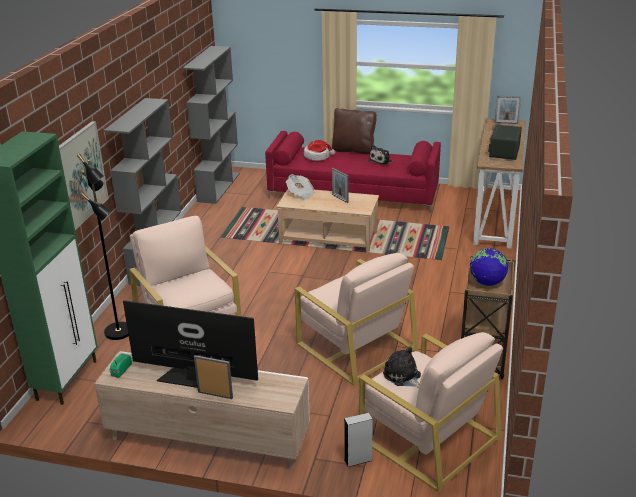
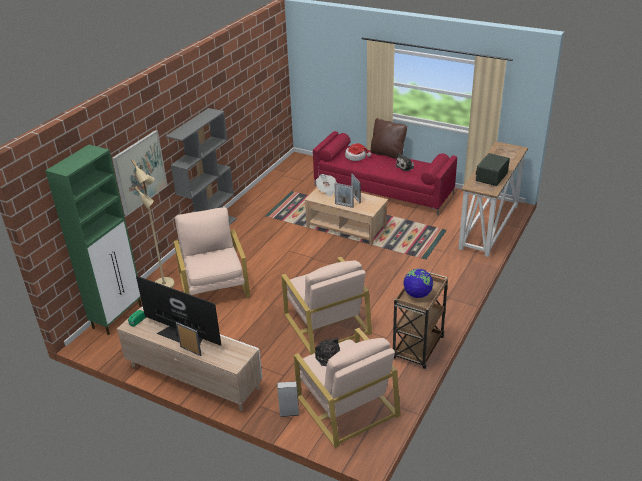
camera: 15 degrees right, 5 degrees up
black floor lamp [77,154,129,340] -> beige floor lamp [132,160,174,288]
grey bookcase [183,46,240,204] -> none
picture frame [495,96,521,124] -> picture frame moved to [335,183,354,208]

